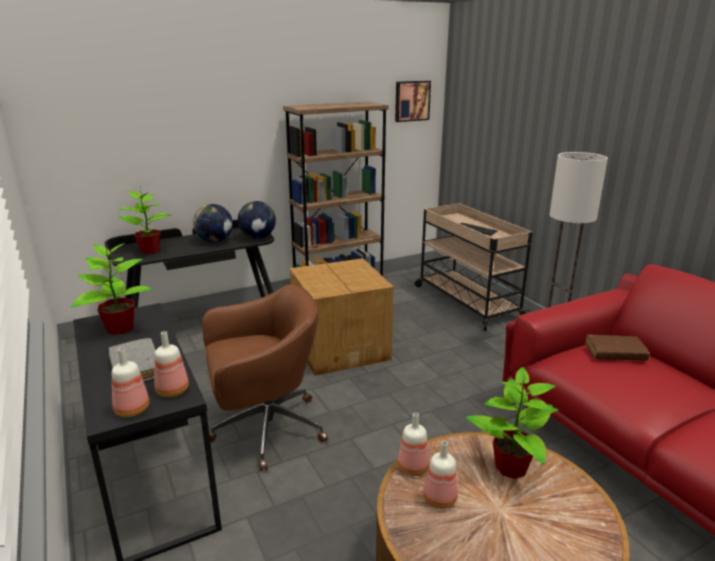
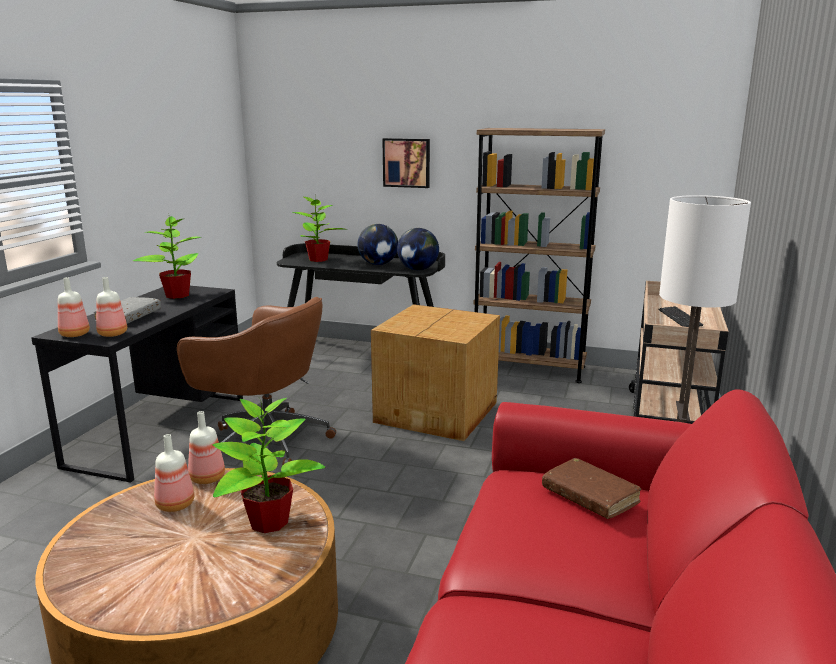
camera: 45 degrees right, 5 degrees down
picture [395,81,431,122] -> picture moved to [382,138,430,188]

